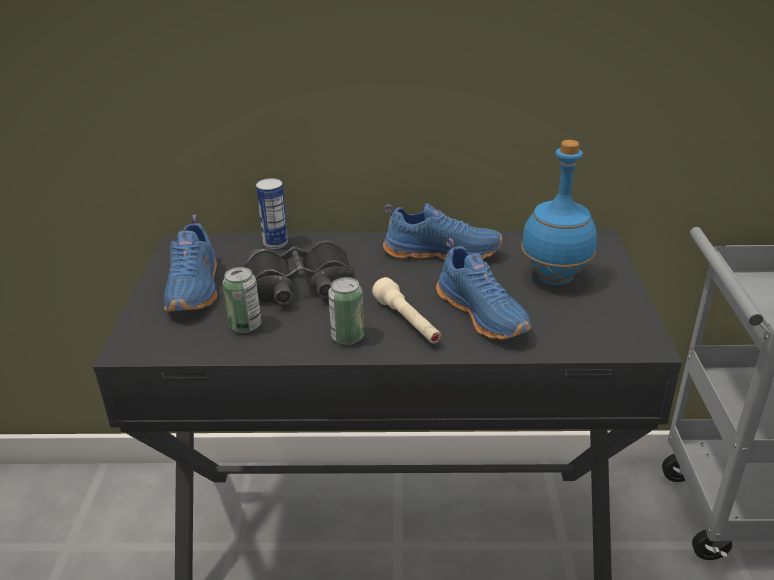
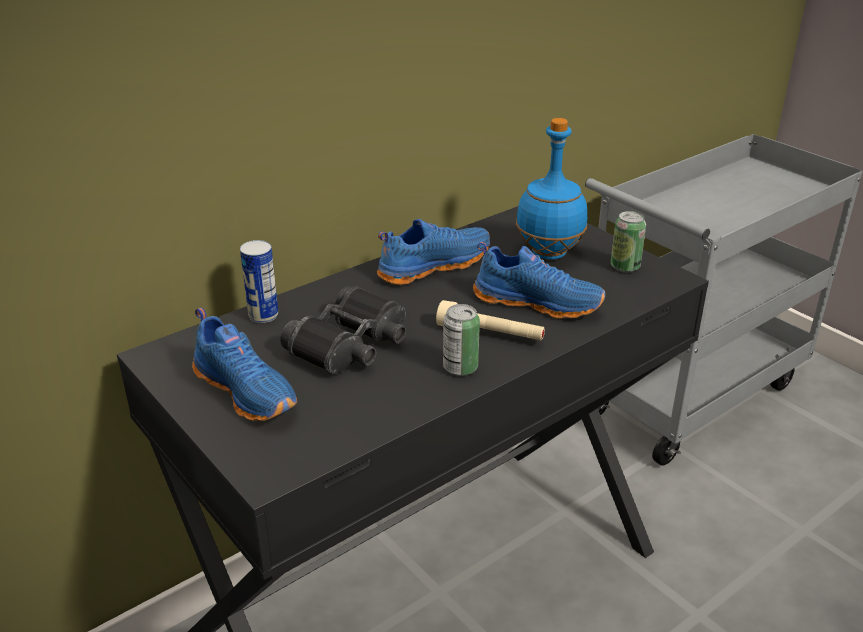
camera: 40 degrees left, 0 degrees up
can [222,267,261,333] -> can moved to [611,211,646,272]

